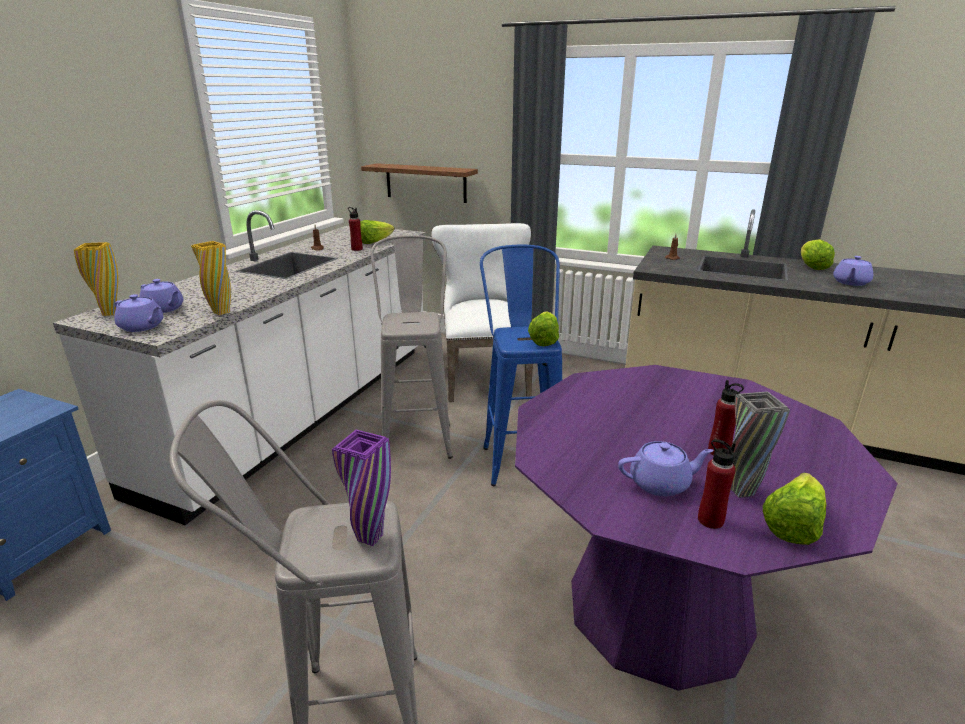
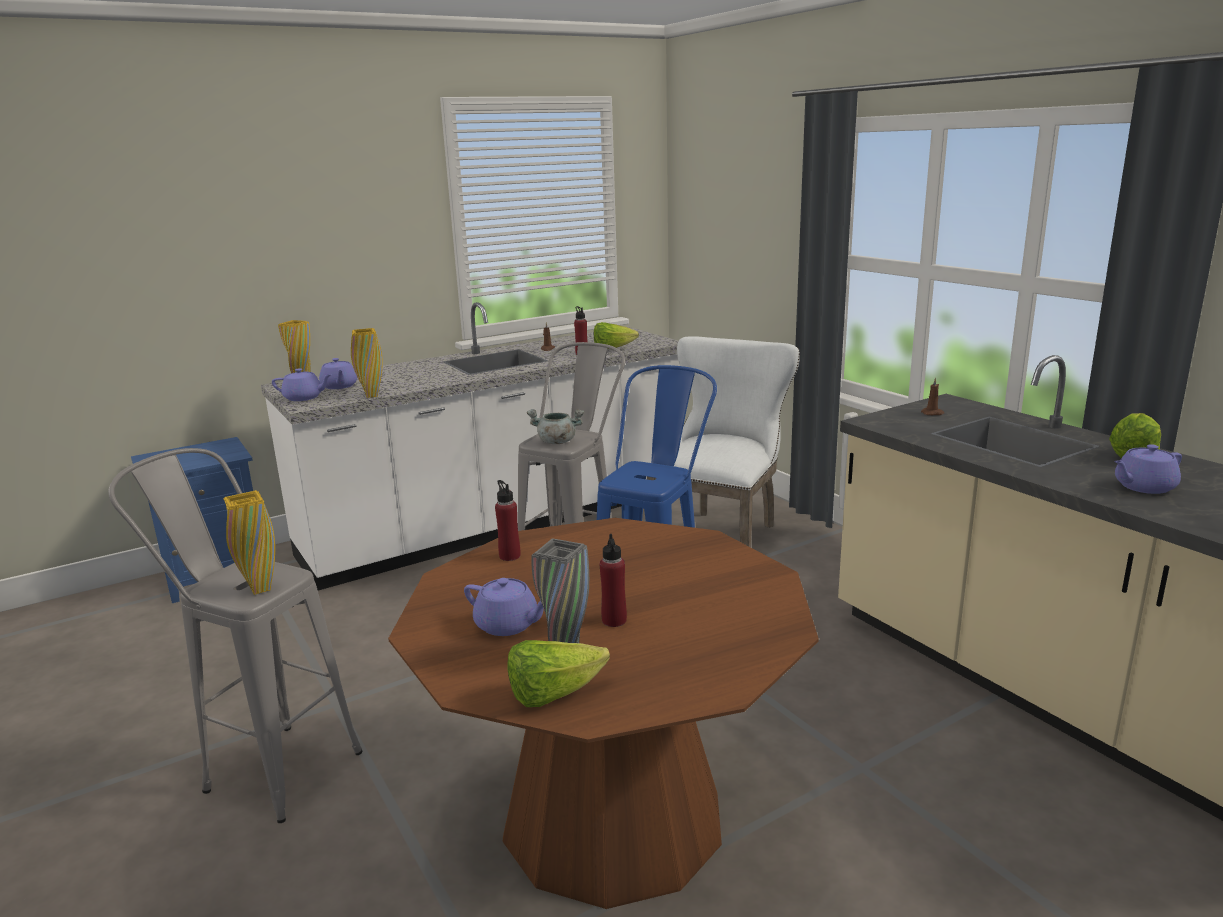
camera: 35 degrees right, 5 degrees down
purple teapot [114,294,163,332] -> purple teapot turned 60 degrees counterclockwise [272,368,332,401]
purple vase [332,430,391,546] -> yellow vase [223,490,275,595]
shelf [361,163,478,203] -> none
purple dining table [515,365,898,691] -> brown dining table [388,518,819,909]
lettuce [528,311,559,346] -> none
red bottle [698,439,736,529] -> red bottle moved to [495,480,520,561]
none -> grey cooking pot [527,409,584,444]

